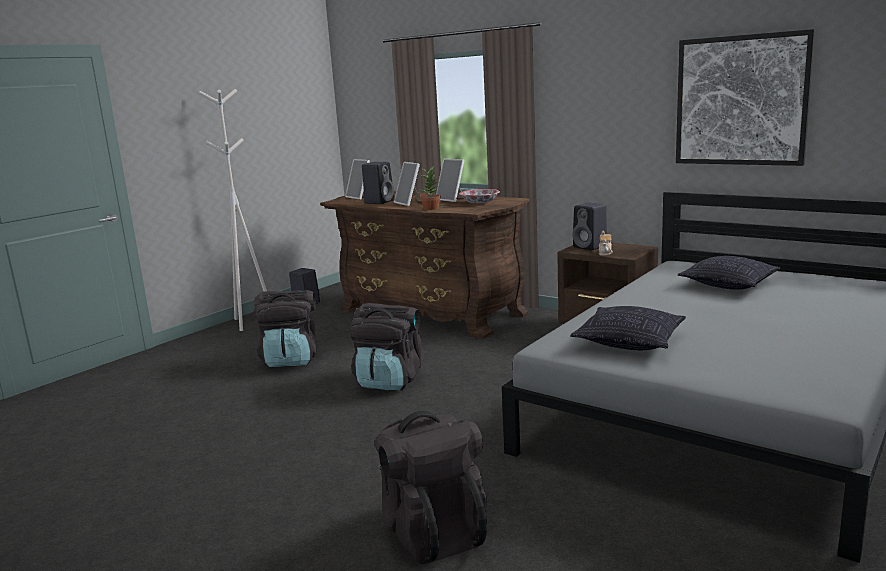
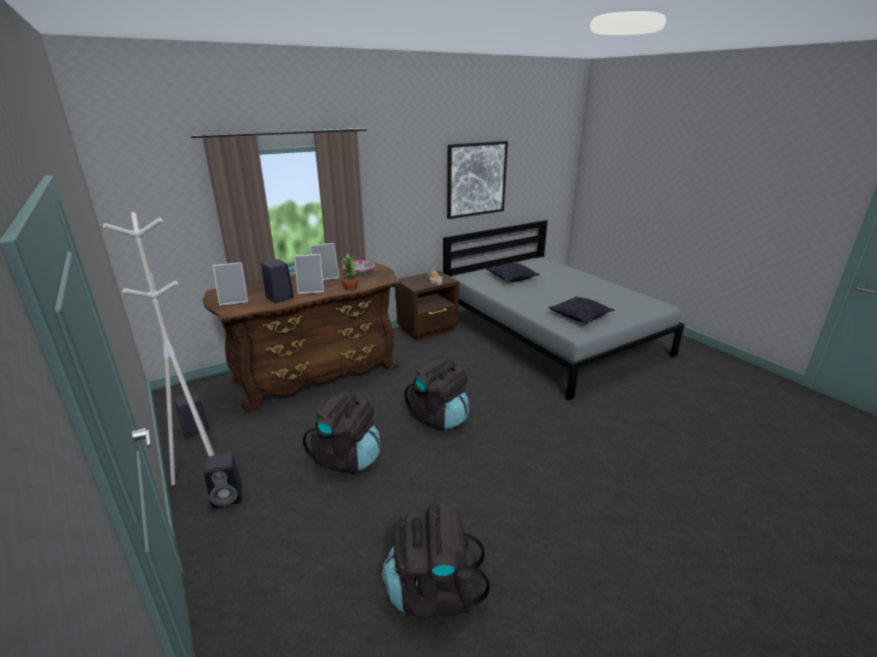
camera: 70 degrees left, 10 degrees up
black backpack [374,411,487,564] -> black backpack moved to [382,501,490,619]
black speaker [572,202,607,250] -> black speaker moved to [204,452,242,508]

